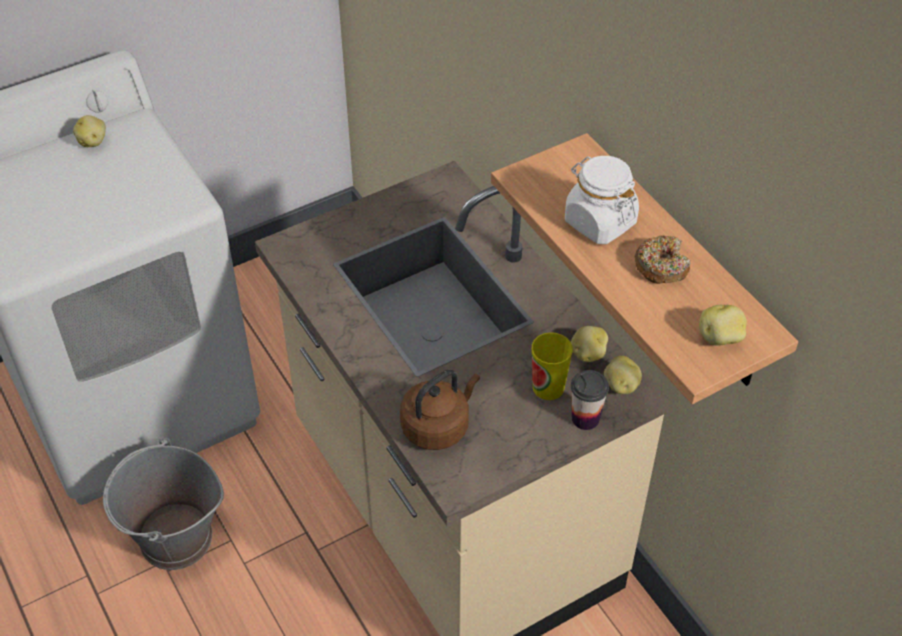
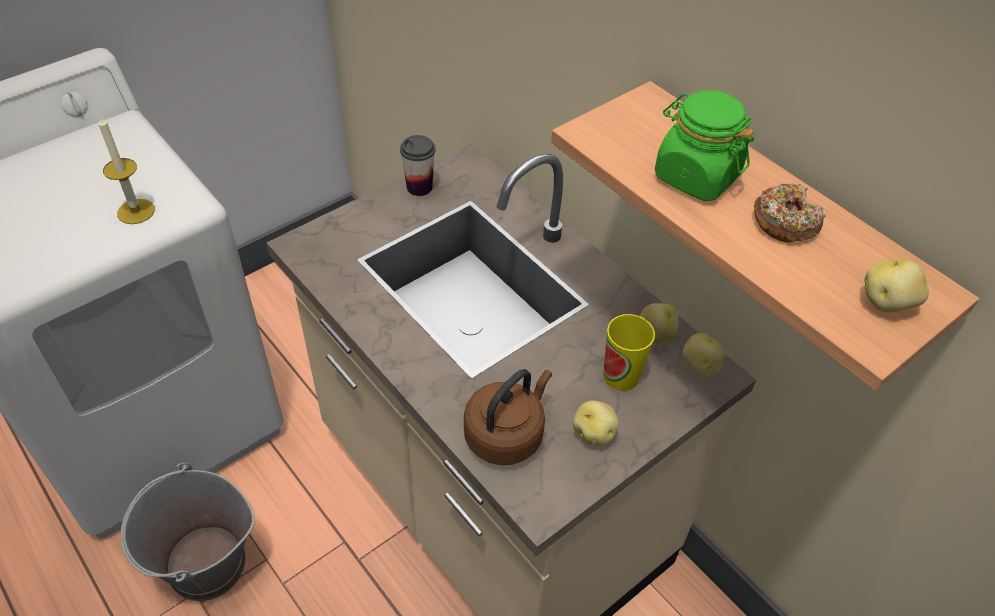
camera: 10 degrees left, 0 degrees up
potato [73,115,106,147] -> potato moved to [573,401,619,445]
white jar [565,156,639,244] -> green jar [655,90,754,201]
cup [571,370,609,430] -> cup moved to [400,135,436,196]
none -> candle [98,116,155,224]

